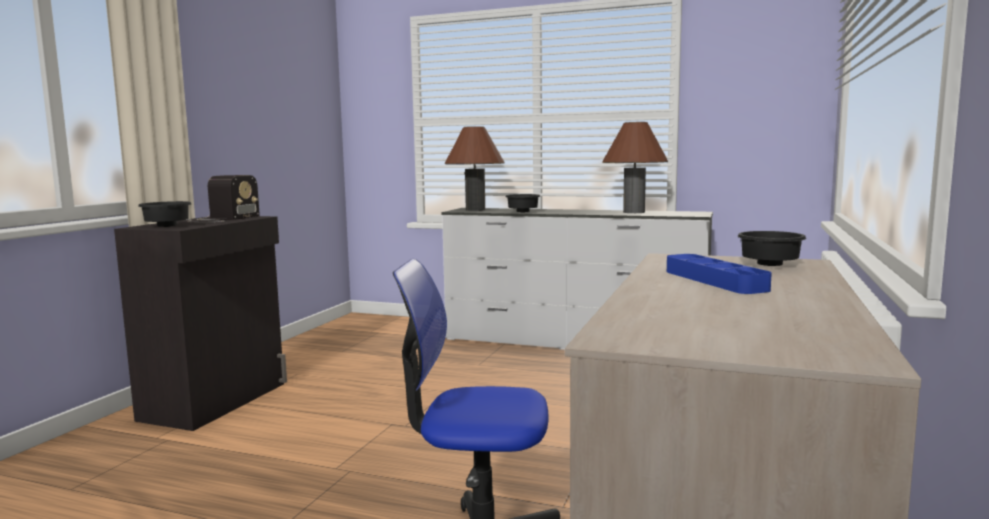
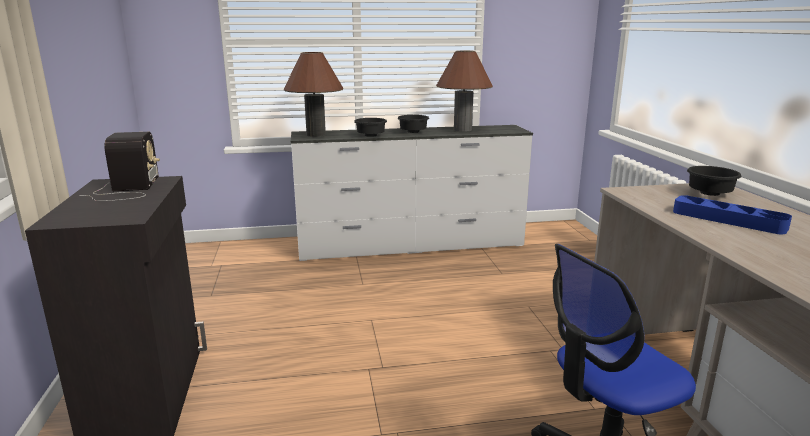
camera: 30 degrees left, 10 degrees up
black bowl [138,201,191,227] -> black bowl moved to [398,115,429,133]

